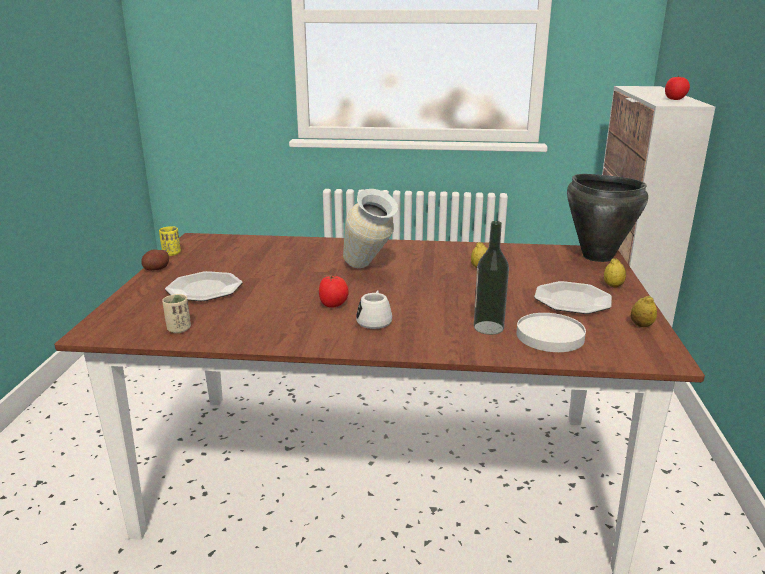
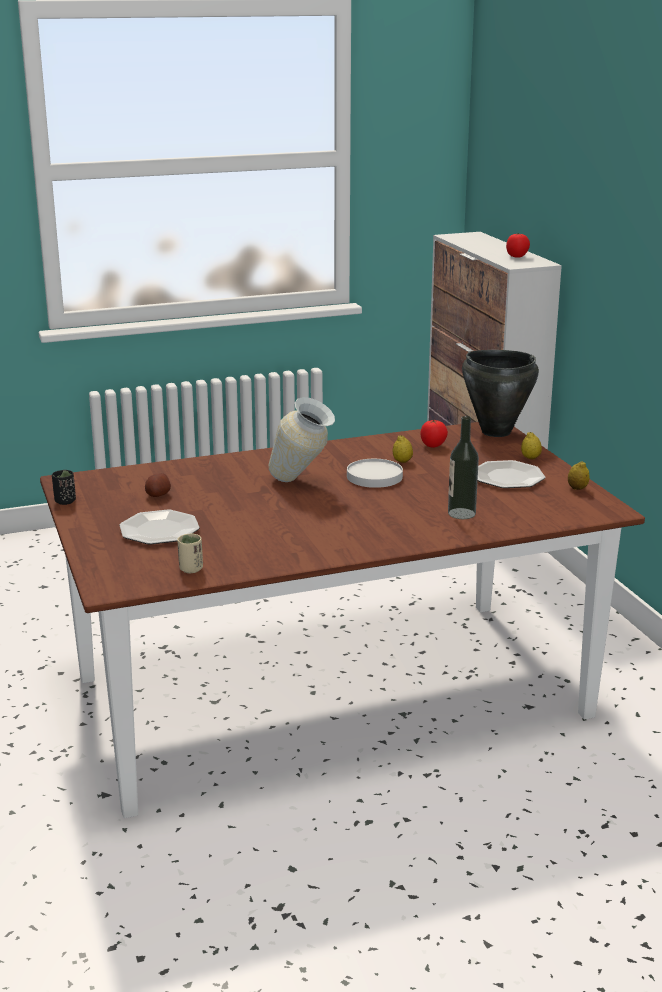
camera: 25 degrees left, 0 degrees up
potato [141,250,169,270] -> potato moved to [145,473,171,497]
yellow cup [159,226,181,256] -> black cup [52,470,76,505]
tomato [319,276,349,308] -> tomato moved to [421,420,448,448]
white mug [356,290,392,329] -> none
white plate [516,313,586,352] -> white plate moved to [347,459,403,488]

